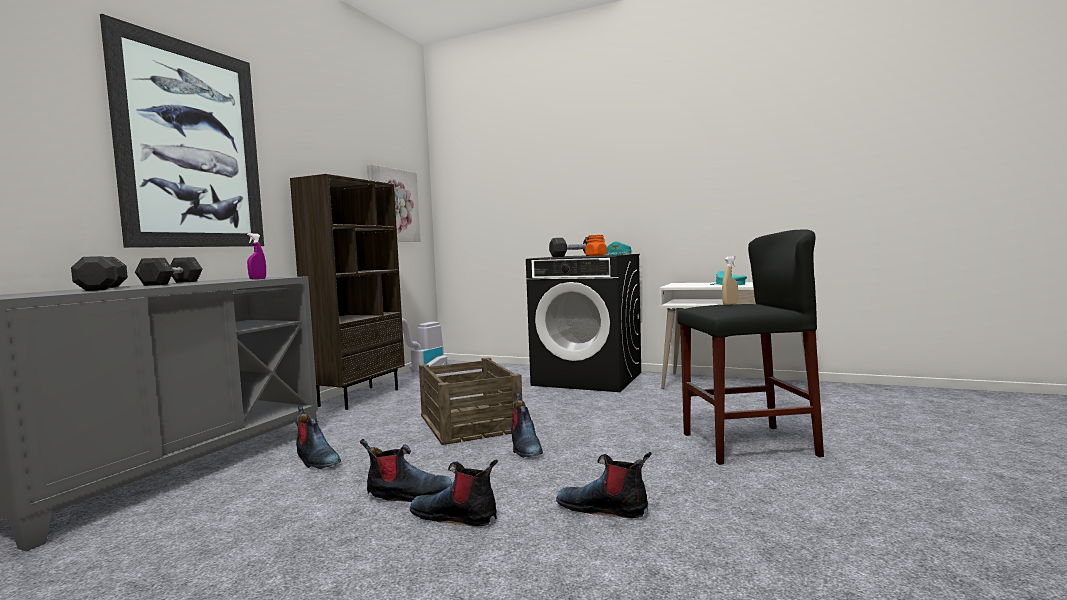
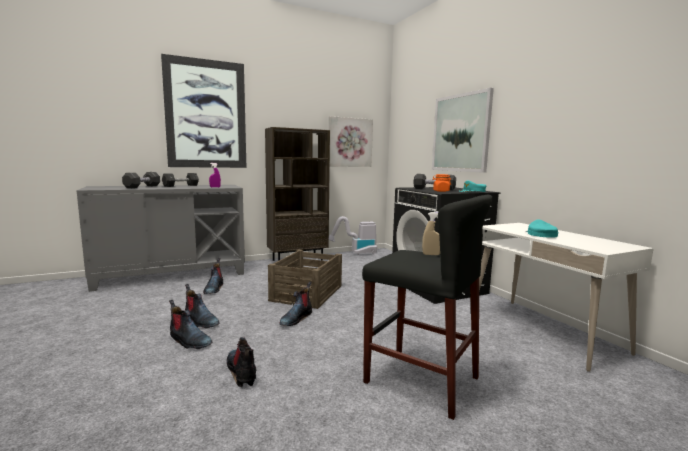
camera: 40 degrees right, 5 degrees up
boot [410,459,498,526] -> boot turned 150 degrees clockwise [169,300,212,349]
none -> picture [432,88,494,173]

